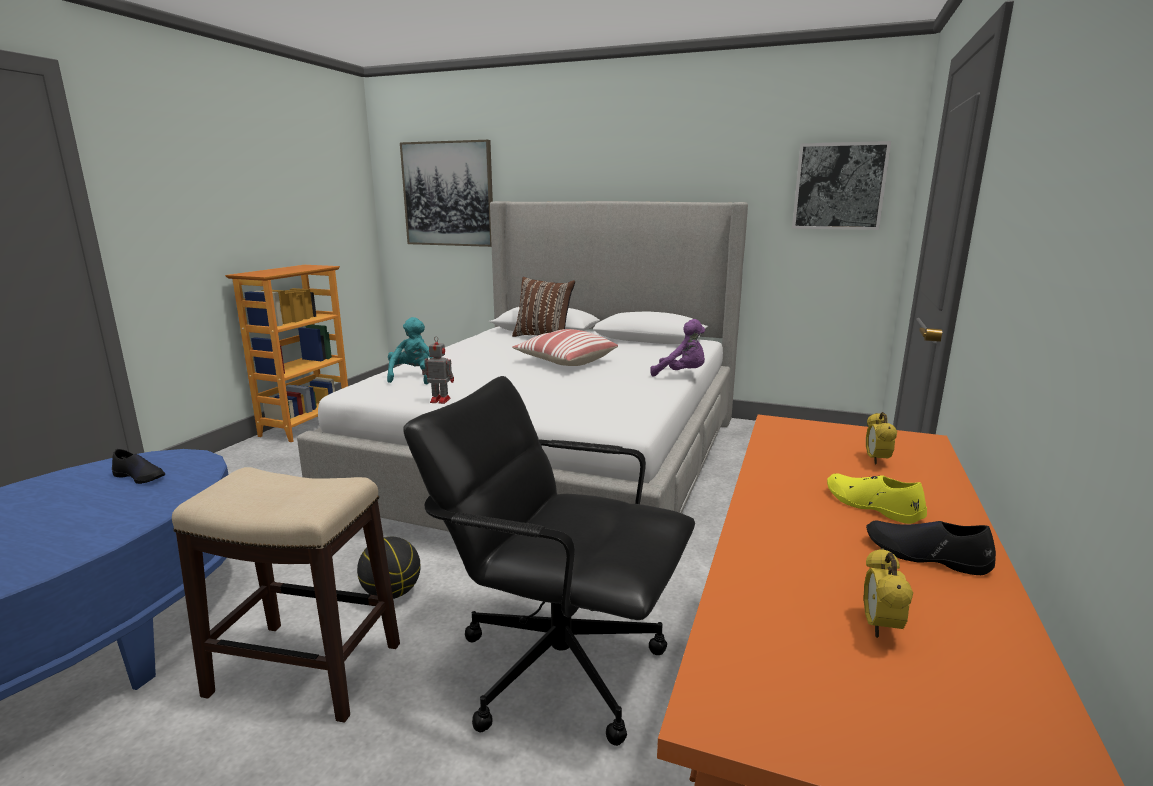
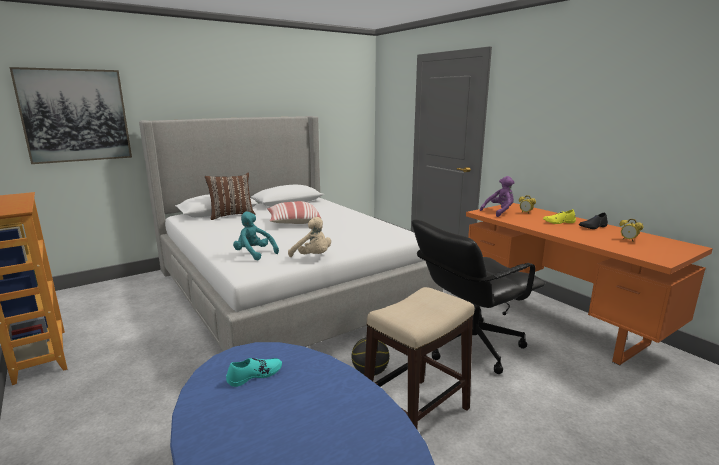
camera: 55 degrees left, 0 degrees up
black shoe [112,449,165,484] -> turquoise shoe [226,358,282,387]
toy robot [422,336,454,404] -> beige plush toy [288,217,331,257]
purple plush toy [650,319,705,376] -> purple plush toy moved to [480,176,515,217]
picture [792,141,891,230] -> none

